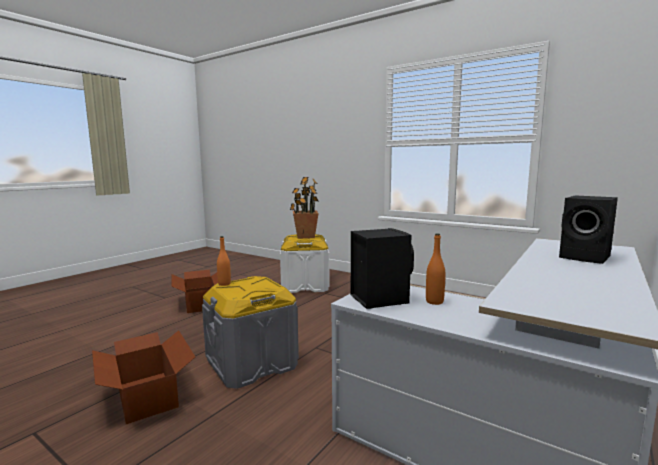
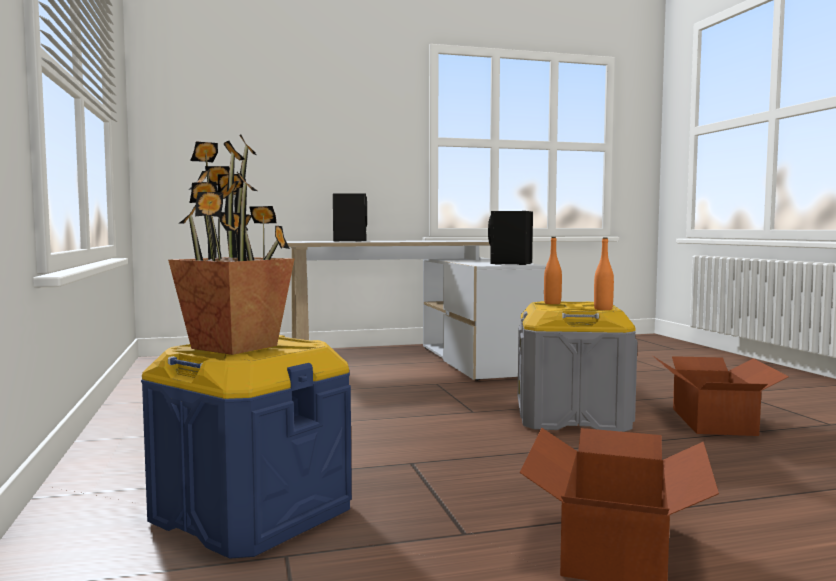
camera: 140 degrees left, 5 degrees down
white storage box [280,234,330,293] -> blue storage box [141,335,352,559]
orange bottle [426,234,445,305] -> orange bottle moved to [544,237,562,304]

